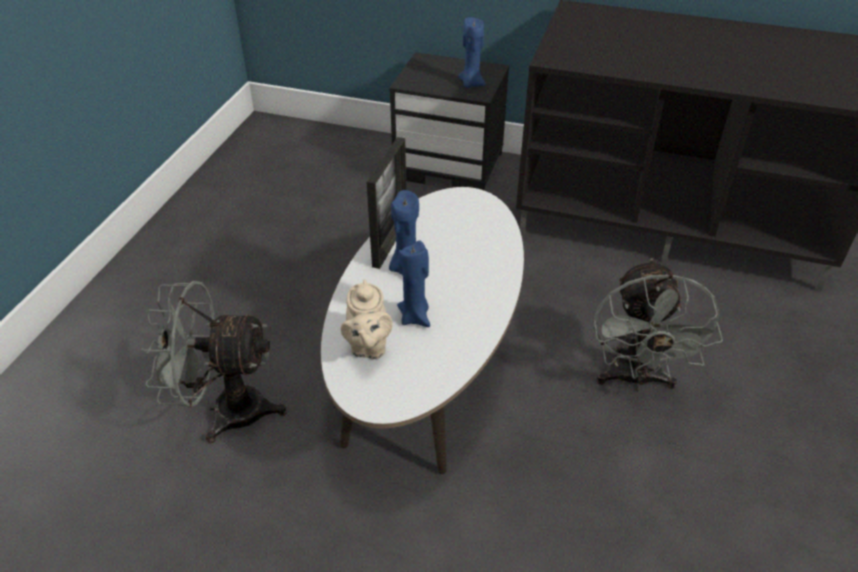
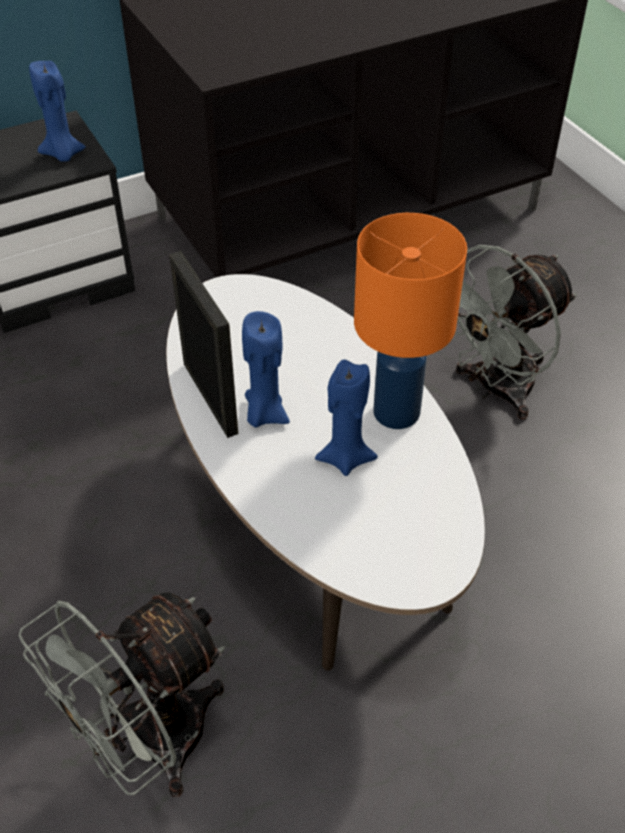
camera: 45 degrees left, 5 degrees up
beige teapot [341,279,393,359] -> none
grey fan [594,258,723,391] -> grey fan turned 90 degrees clockwise [455,245,577,420]
none -> orange table lamp [354,213,467,429]

